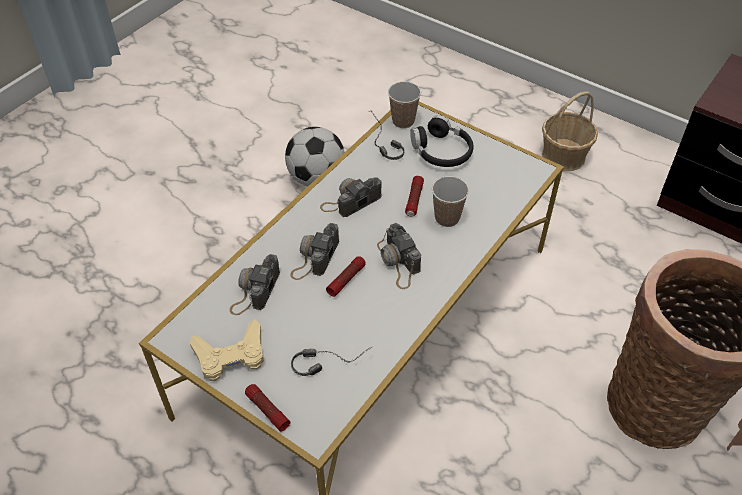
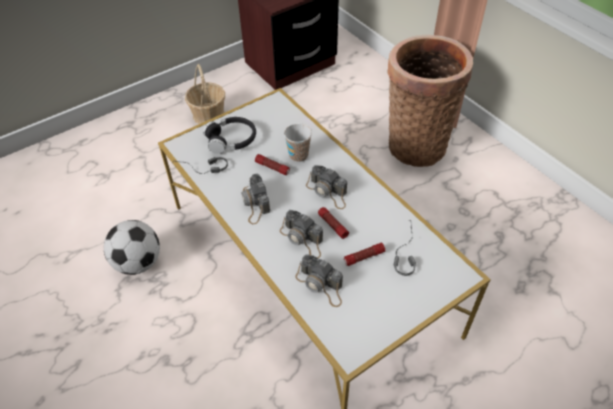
camera: 70 degrees left, 0 degrees up
beige game controller [190,319,264,381] -> none
flashlight [245,384,290,432] -> flashlight moved to [344,243,385,266]
camera [377,223,421,289] -> camera turned 45 degrees clockwise [306,165,347,209]
cup [388,82,421,128] -> none

